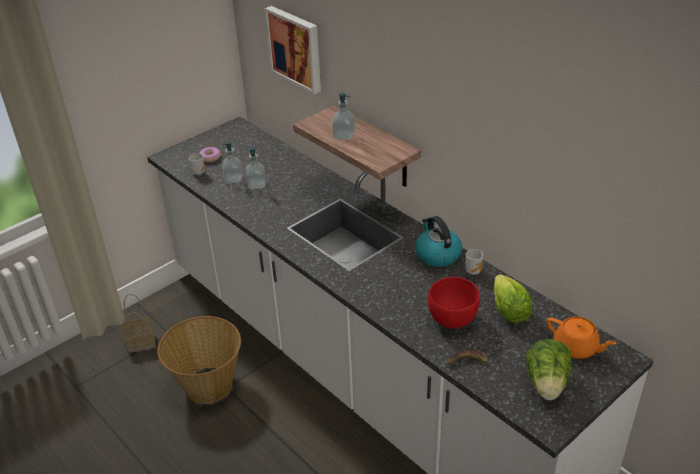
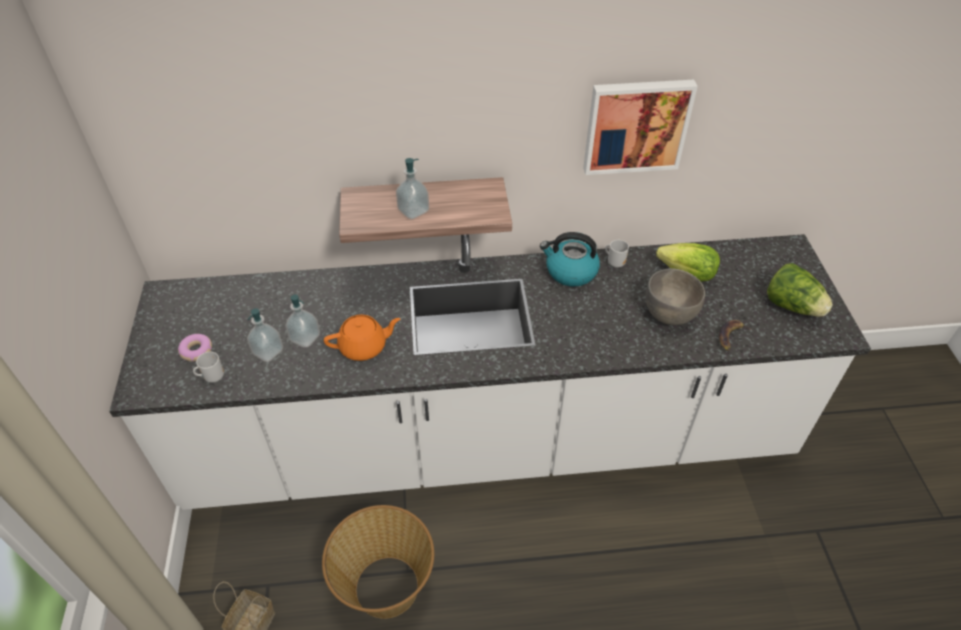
camera: 55 degrees left, 10 degrees up
picture [265,6,321,94] -> picture moved to [583,80,698,175]
red bowl [428,277,480,329] -> grey bowl [646,268,705,325]
orange teapot [547,316,616,359] -> orange teapot moved to [324,315,401,361]

